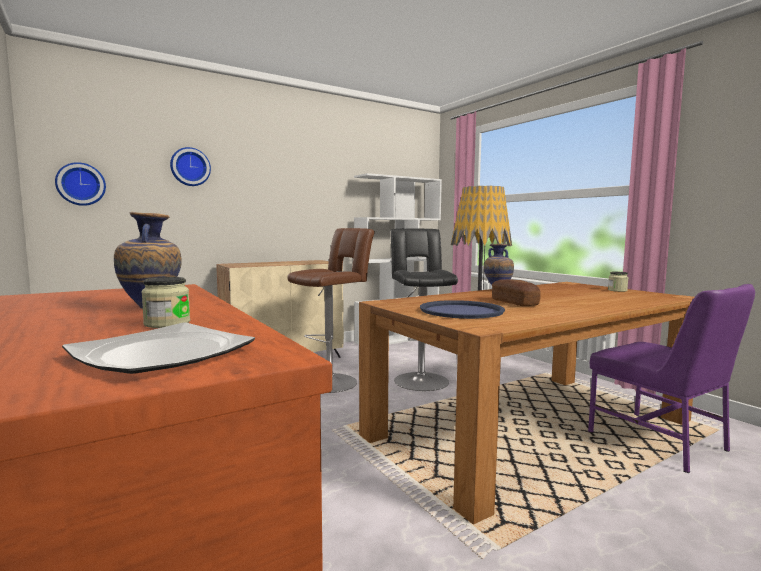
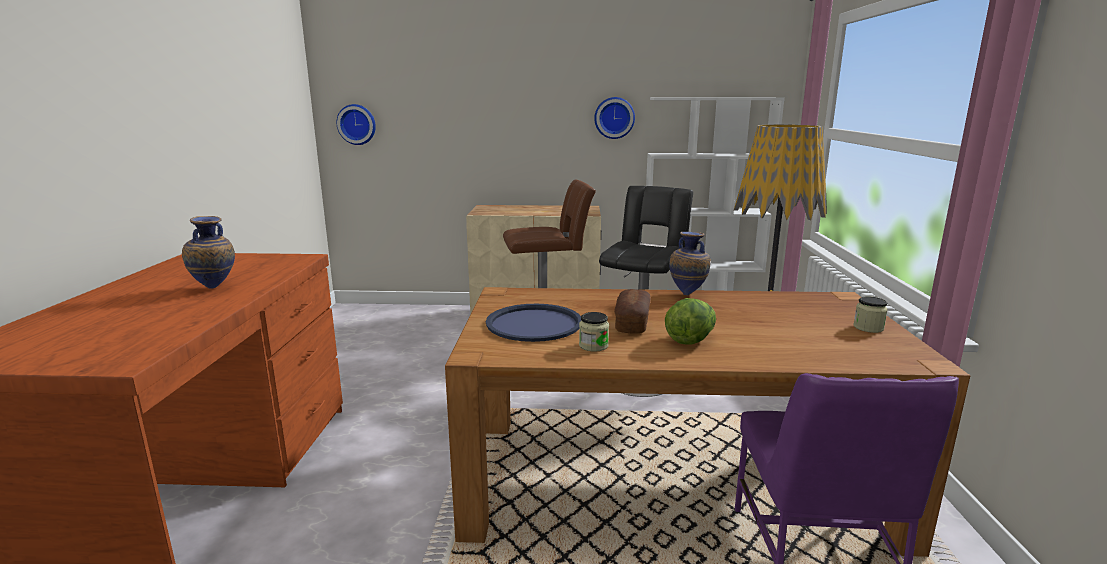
camera: 35 degrees right, 10 degrees up
plate [62,322,255,374] -> none
jar [141,277,190,328] -> jar moved to [579,312,609,352]
wall clock [170,147,211,186] -> wall clock moved to [594,97,635,139]
none -> lettuce [665,298,716,345]

